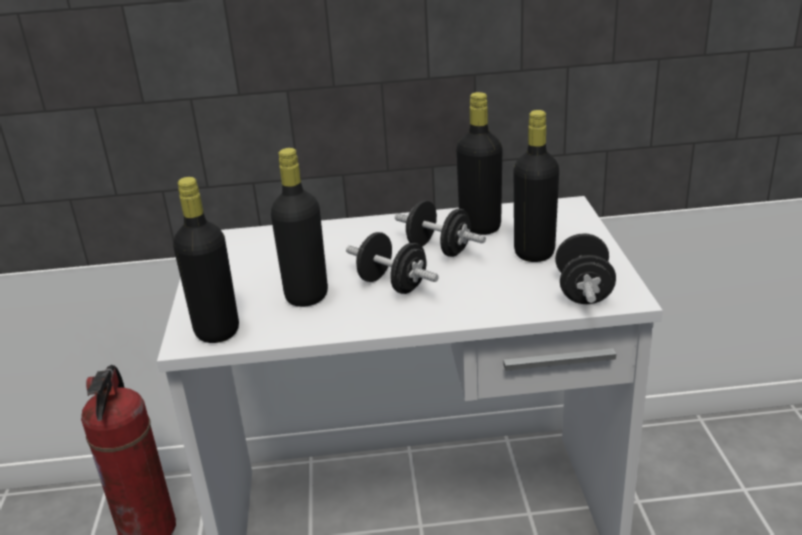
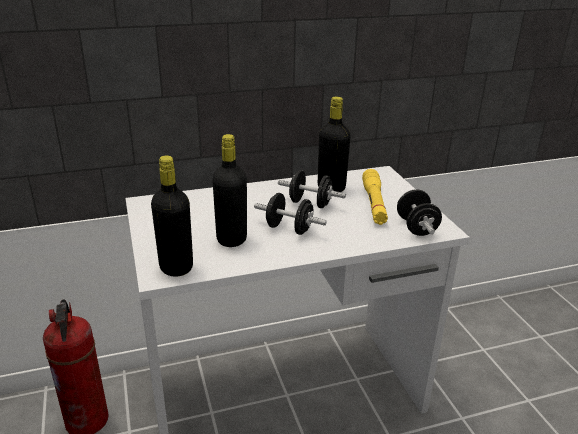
camera: 15 degrees left, 0 degrees up
black bottle [514,110,559,262] -> yellow flashlight [362,169,388,225]

